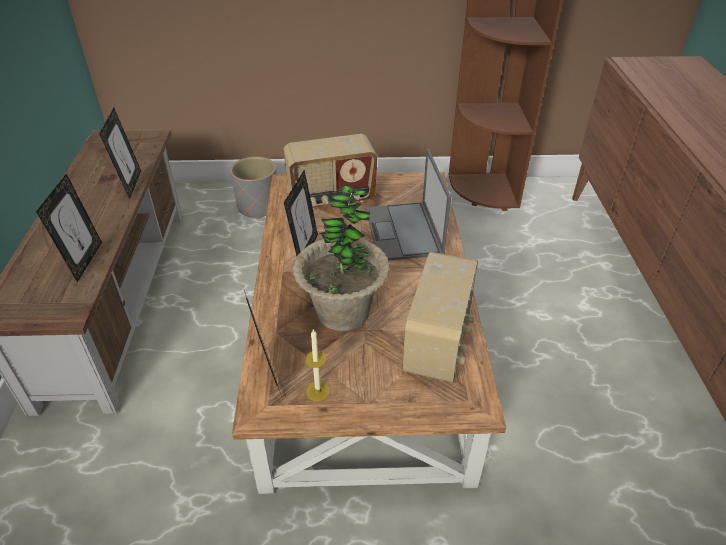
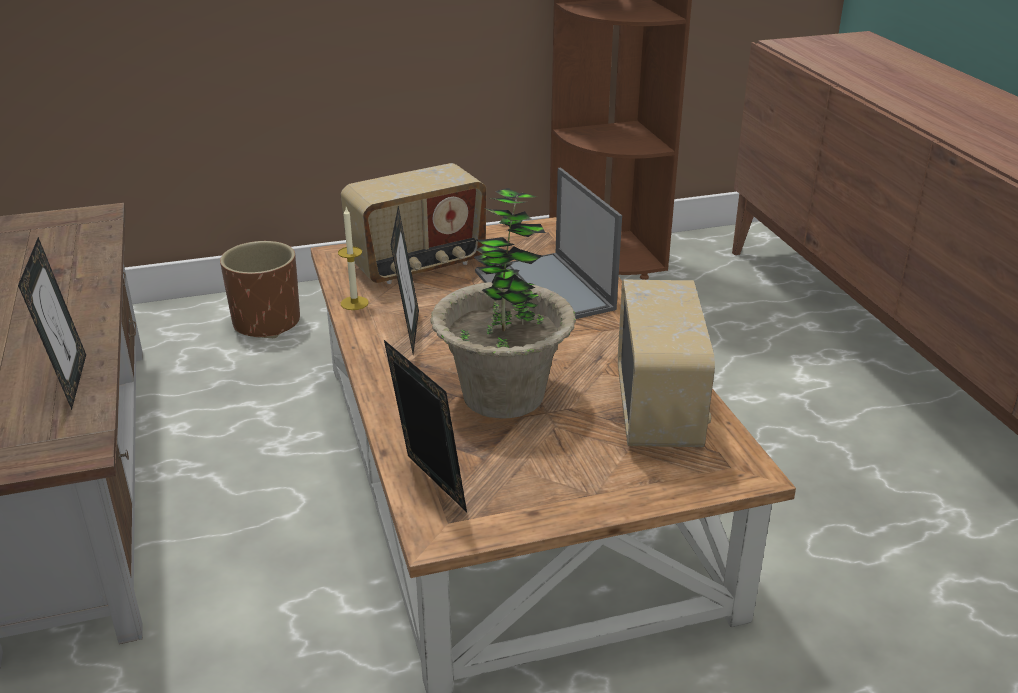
camera: 15 degrees left, 10 degrees down
picture frame [99,108,141,200] -> none
grey planter [230,157,277,219] -> brown planter [220,241,300,338]
candle [305,329,330,401] -> candle moved to [338,207,369,310]

